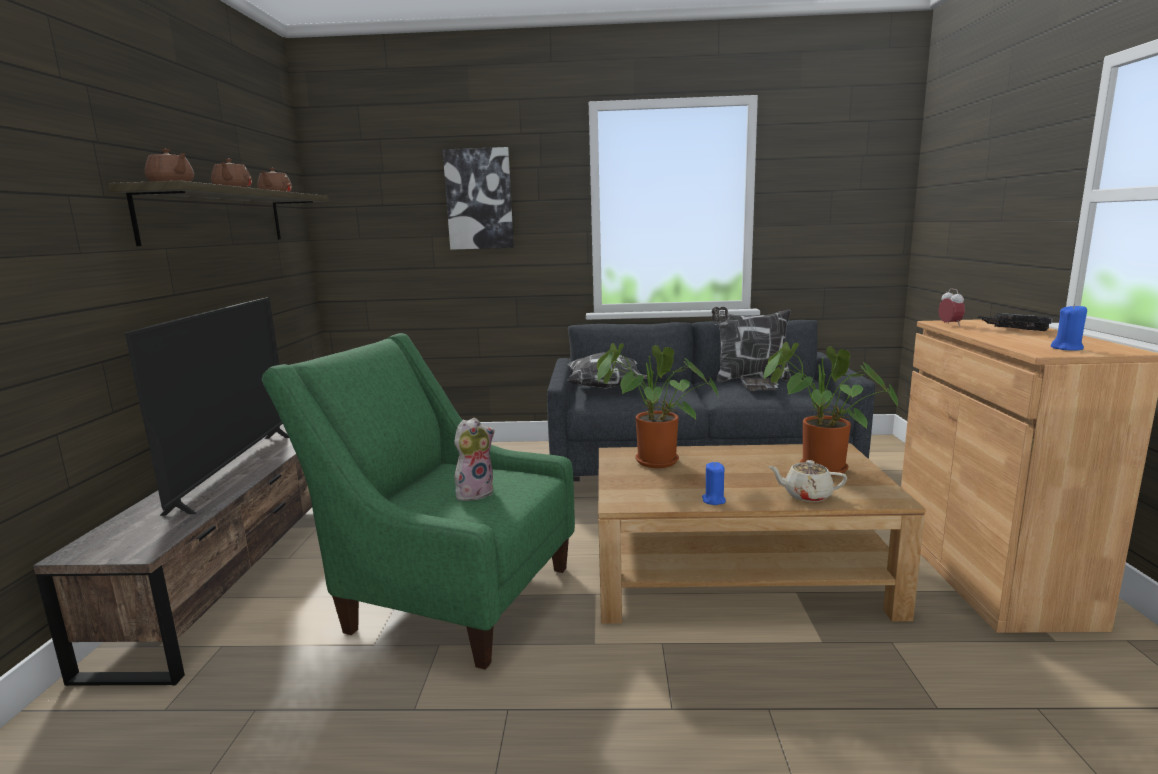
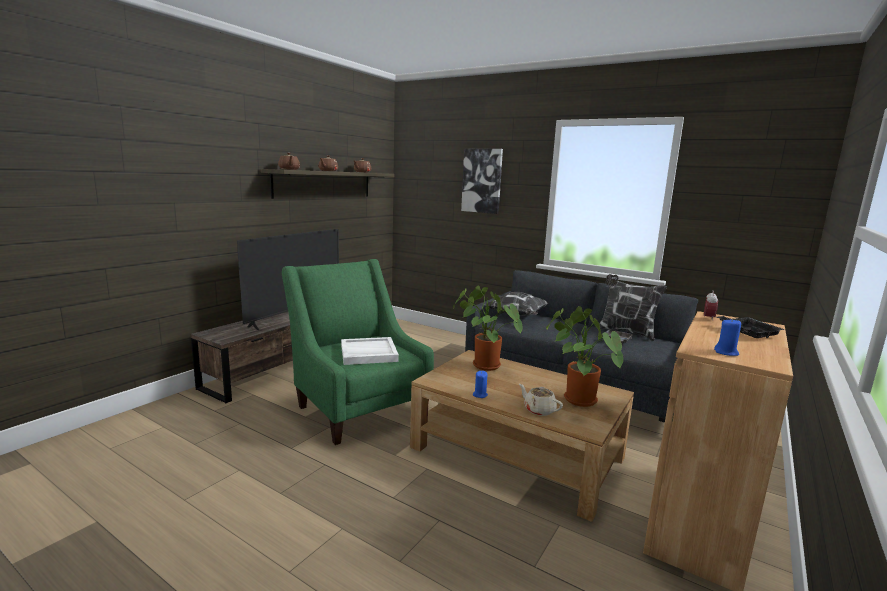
camera: 30 degrees right, 0 degrees up
plush toy [454,418,495,501] -> white tray [341,337,399,365]

